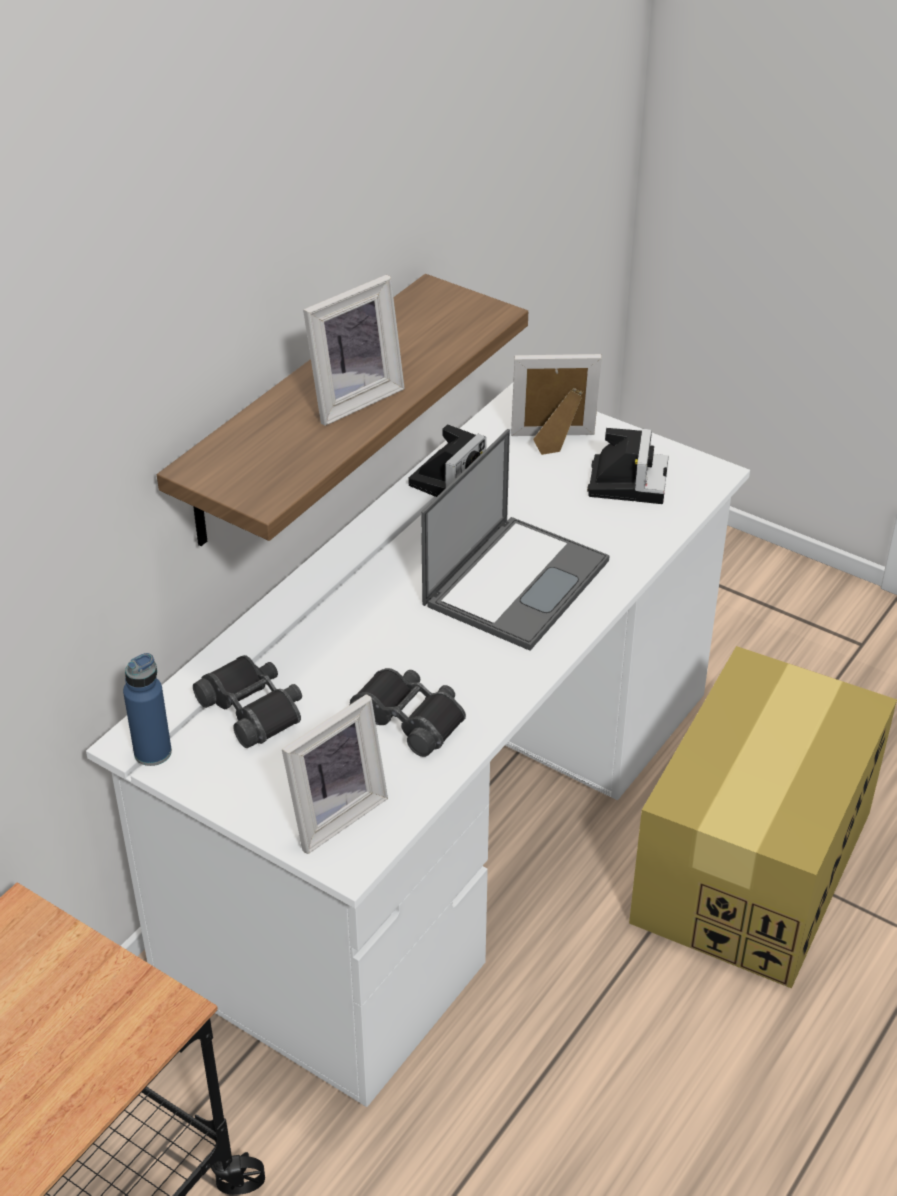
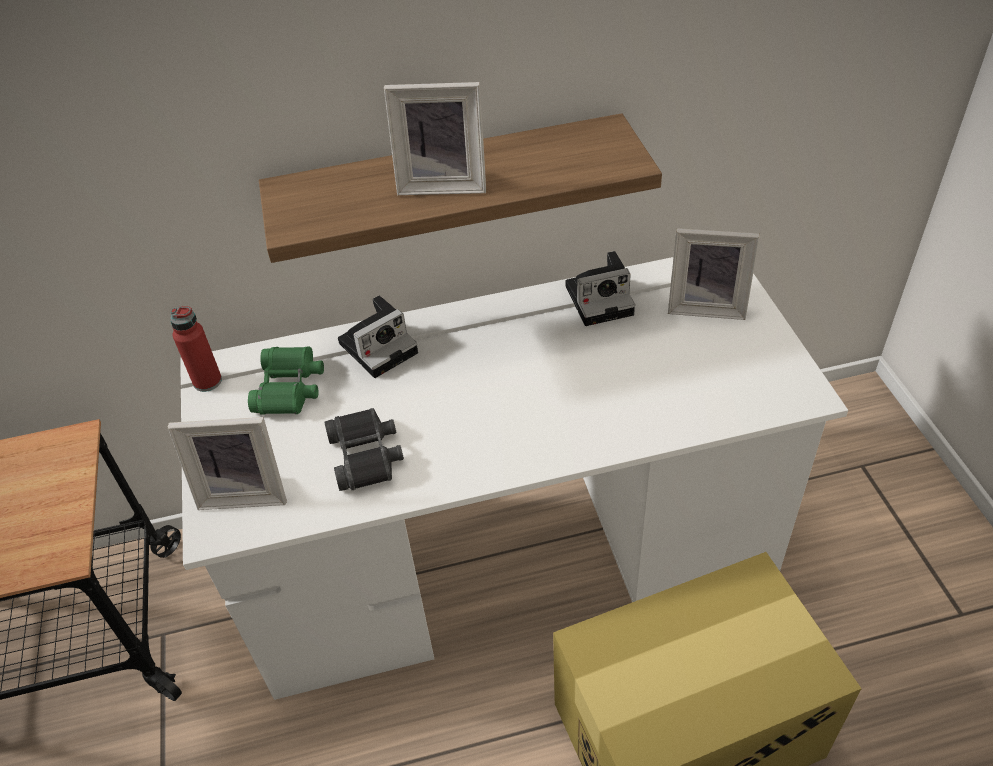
camera: 45 degrees right, 5 degrees up
blue bottle [123,653,172,766] -> red bottle [170,306,222,392]
black binoculars [193,655,302,748] -> green binoculars [248,347,324,415]
laptop [421,429,610,651] -> none
picture frame [511,354,602,455] -> picture frame turned 150 degrees clockwise [668,228,759,320]
camera [587,428,669,504] -> camera moved to [338,296,418,378]

